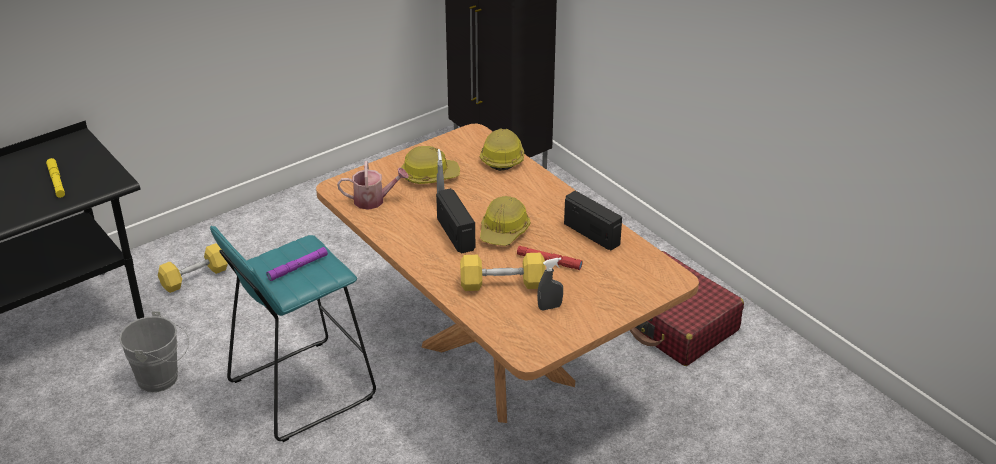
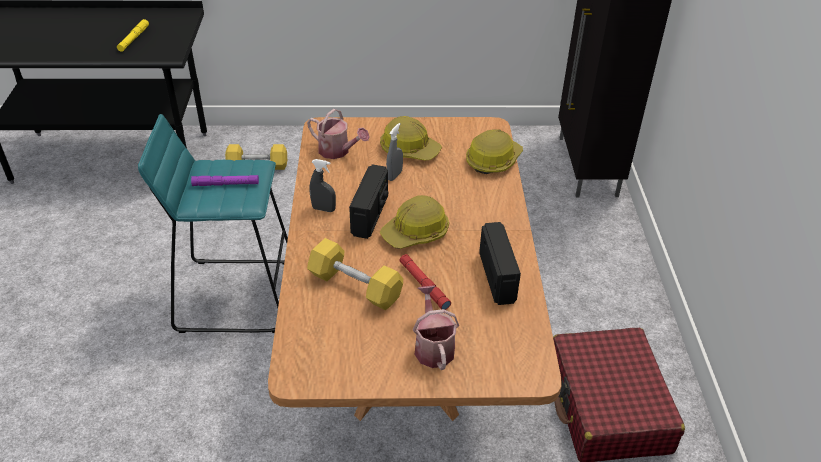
camera: 35 degrees right, 5 degrees up
grey bucket [119,311,189,393] -> none
grey spray bottle [537,258,563,311] -> grey spray bottle moved to [310,159,336,212]
none -> watering can [413,285,459,370]

